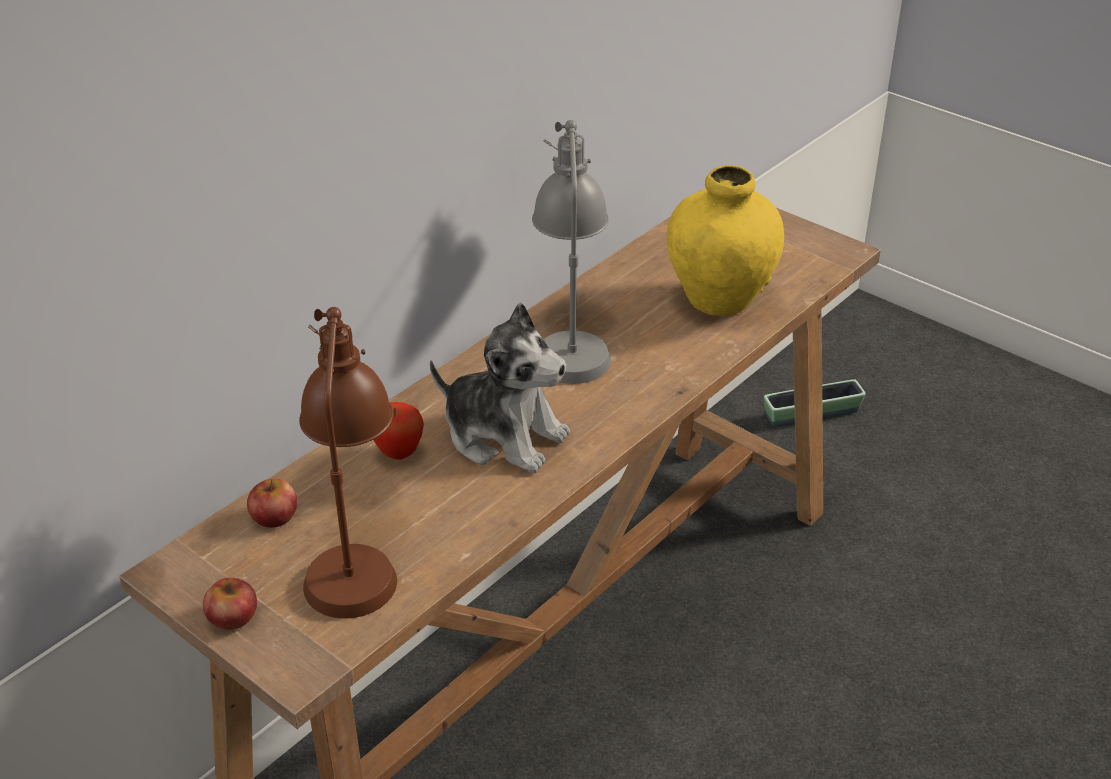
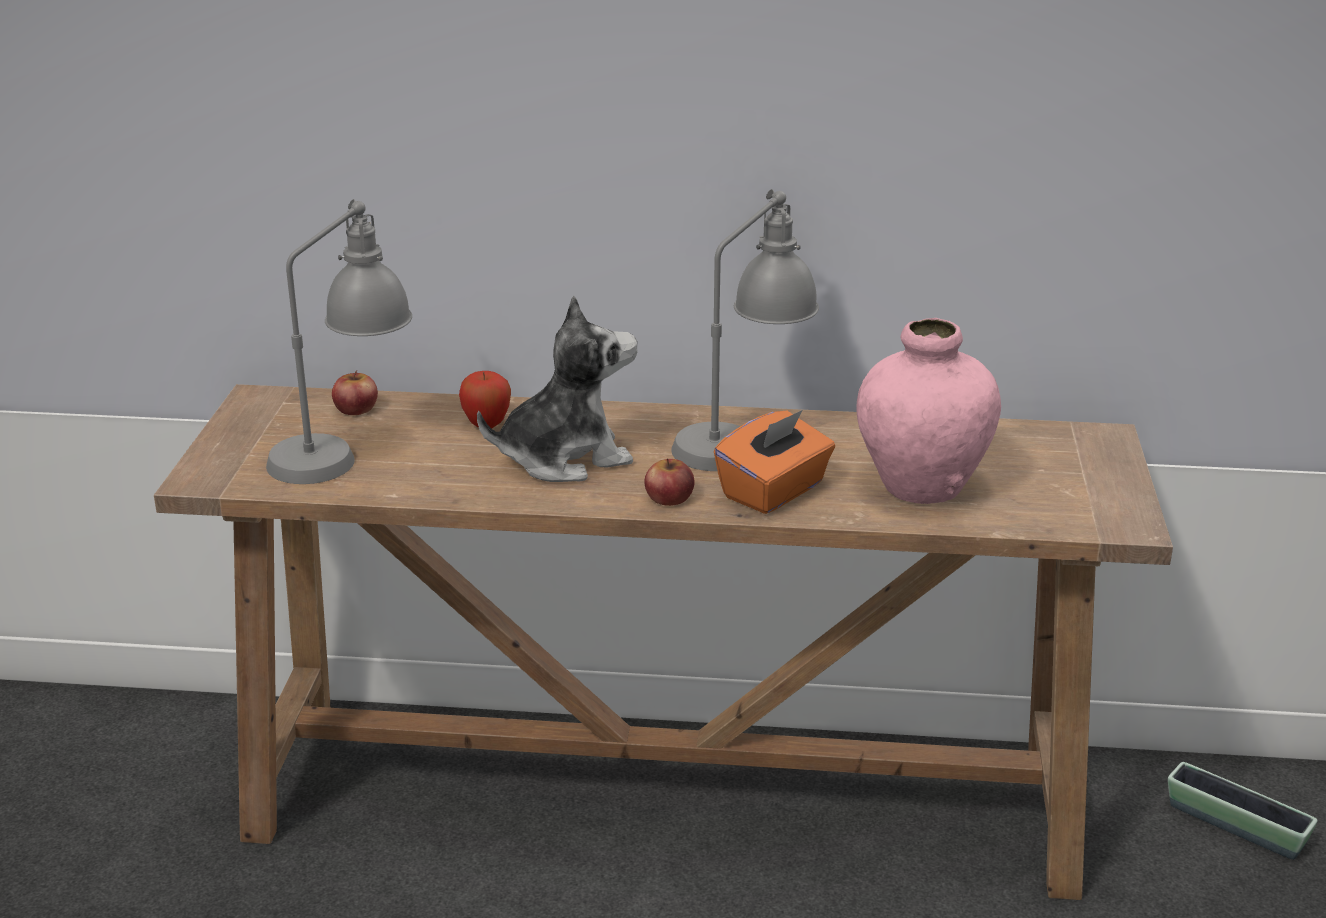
camera: 55 degrees right, 10 degrees down
apple [203,578,257,630] -> apple moved to [644,458,695,506]
brown table lamp [299,307,397,619] -> grey table lamp [266,199,412,484]
plush toy [430,303,570,473] -> plush toy turned 105 degrees counterclockwise [477,296,637,482]
yellow vase [667,165,784,316] -> pink vase [856,318,1001,504]
none -> orange tissue box [714,410,835,514]

